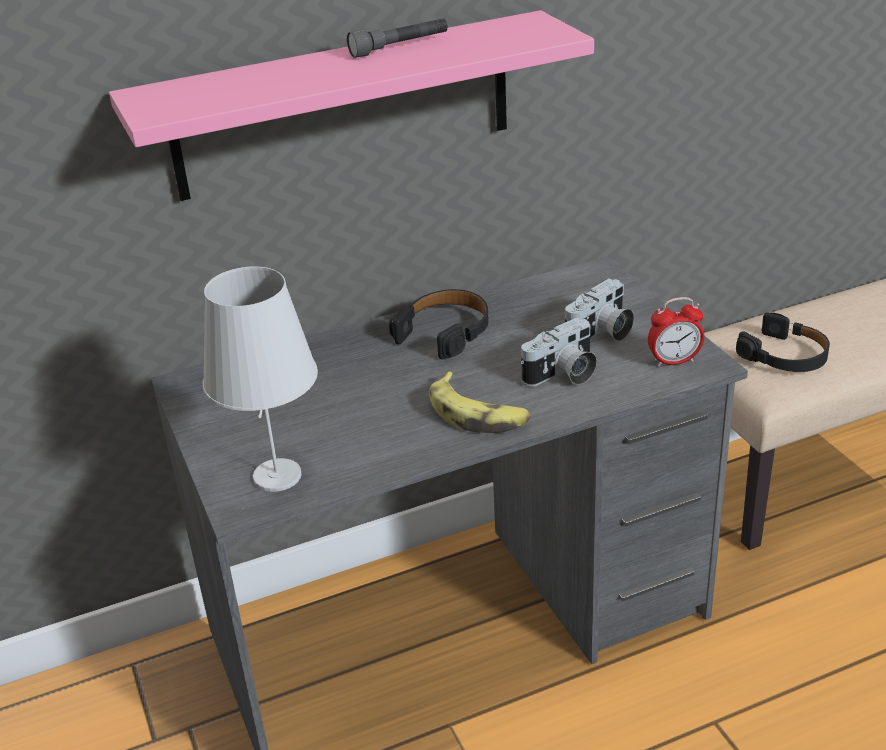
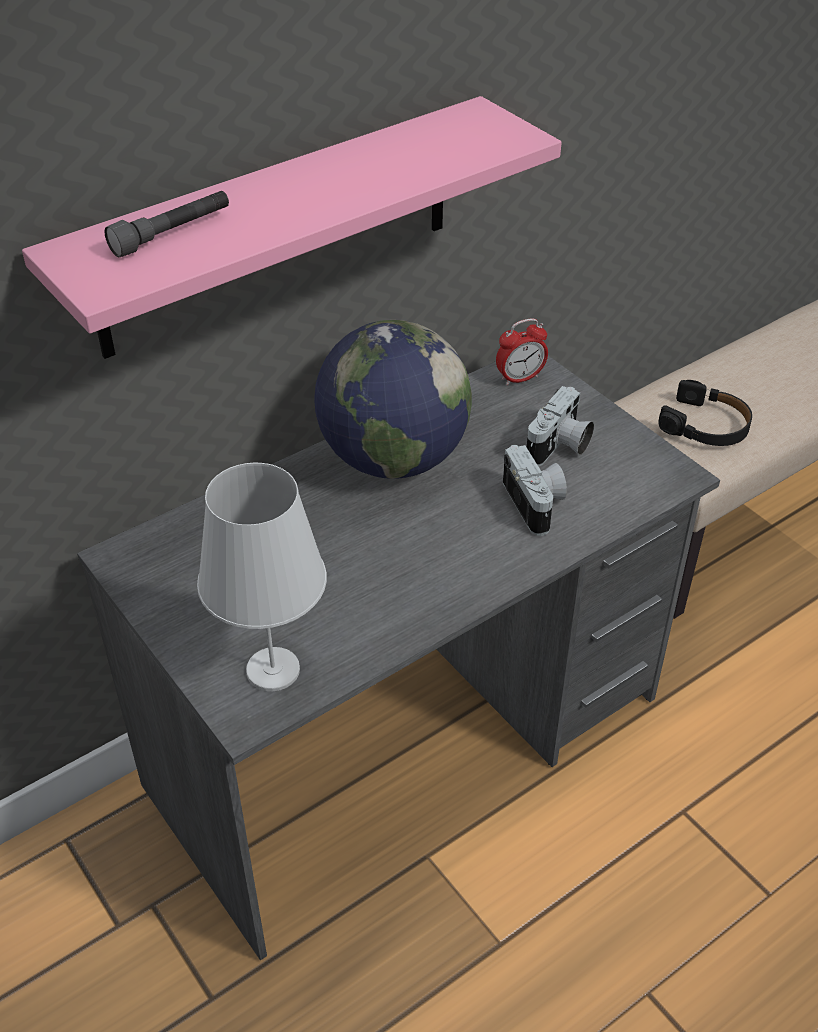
camera: 15 degrees left, 10 degrees up
grey flashlight [347,18,448,58] -> grey flashlight moved to [105,191,229,257]
black headphones [389,289,489,359] -> globe [314,320,472,479]
banana [429,371,531,433] -> none
camera [521,317,597,387] -> camera turned 60 degrees counterclockwise [503,445,567,536]
alarm clock [648,297,704,367] -> alarm clock moved to [496,318,548,385]

